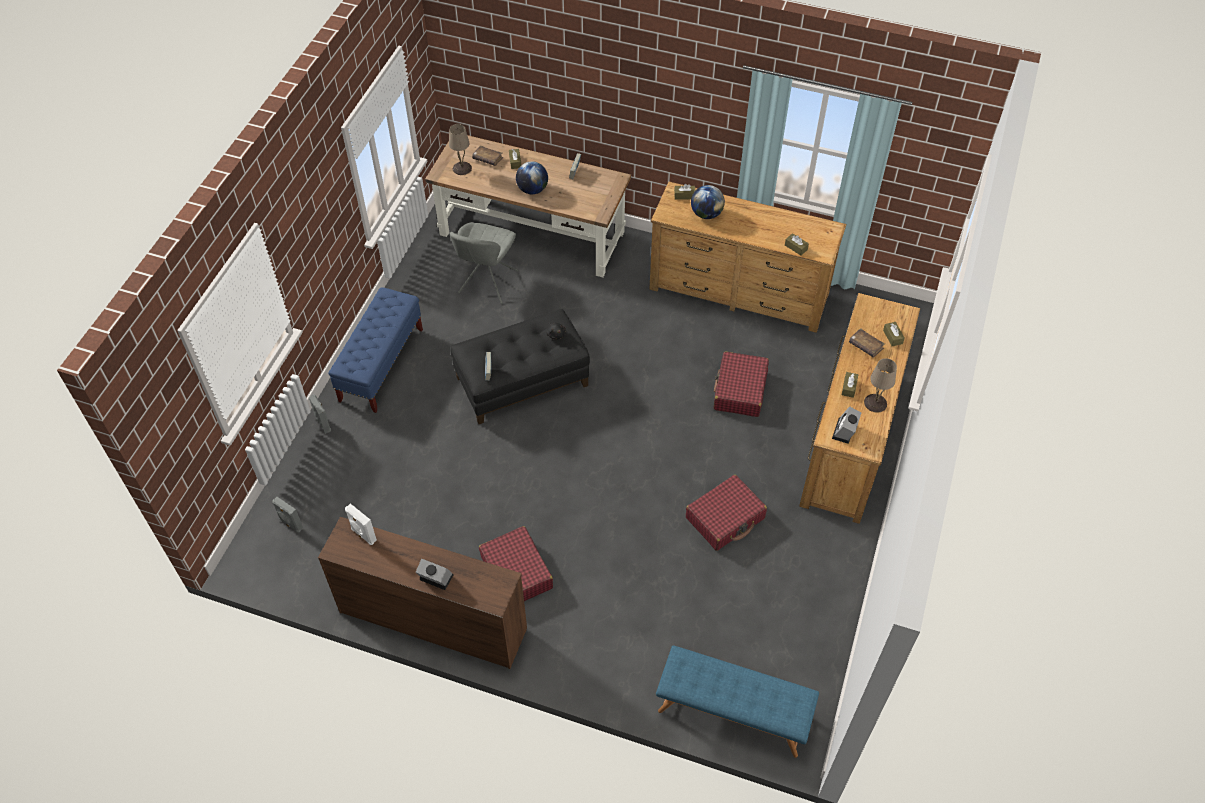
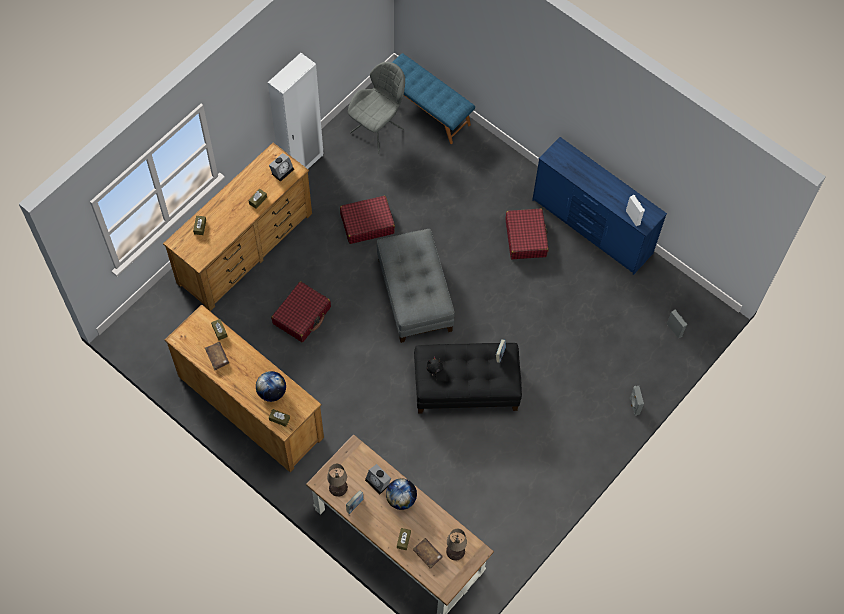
camera: 160 degrees left, 10 degrees up
brown dresser [318,517,527,669] -> blue dresser [532,137,667,275]
blue bench [328,287,423,413] -> none
alarm clock [416,559,453,590] -> alarm clock moved to [365,464,391,494]
grey chair [450,222,519,304] -> grey chair moved to [348,62,405,154]
brown book [849,328,885,357] -> brown book moved to [205,342,229,370]
beige table lamp [864,358,897,412] -> beige table lamp moved to [327,464,348,497]
none -> white wardrobe [268,53,323,169]
none -> grey ottoman [377,229,455,343]

